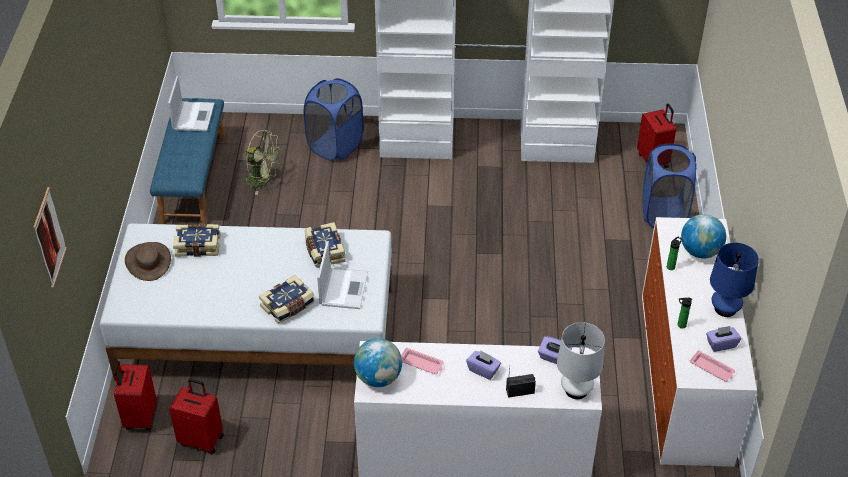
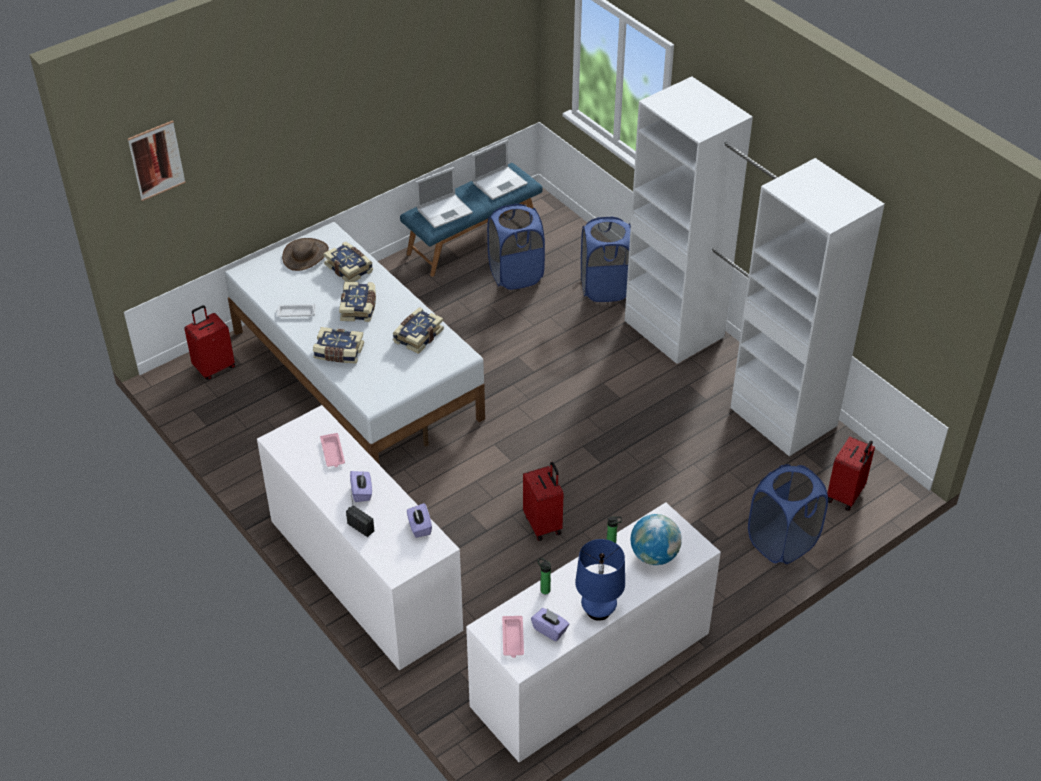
camera: 50 degrees right, 0 degrees up
red suitcase [169,379,224,454] -> red suitcase moved to [523,462,563,541]
green fan [244,130,281,195] -> blue laundry basket [487,203,545,290]
laptop [317,241,368,309] -> laptop moved to [415,167,473,228]
globe [354,338,402,387] -> none
white table lamp [557,322,605,399] -> none
none -> white tray [276,304,316,317]
none -> book [339,282,376,322]

